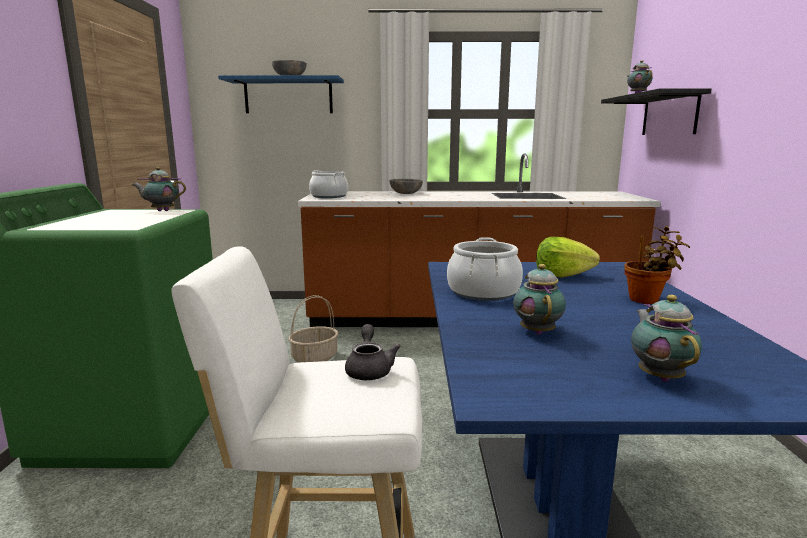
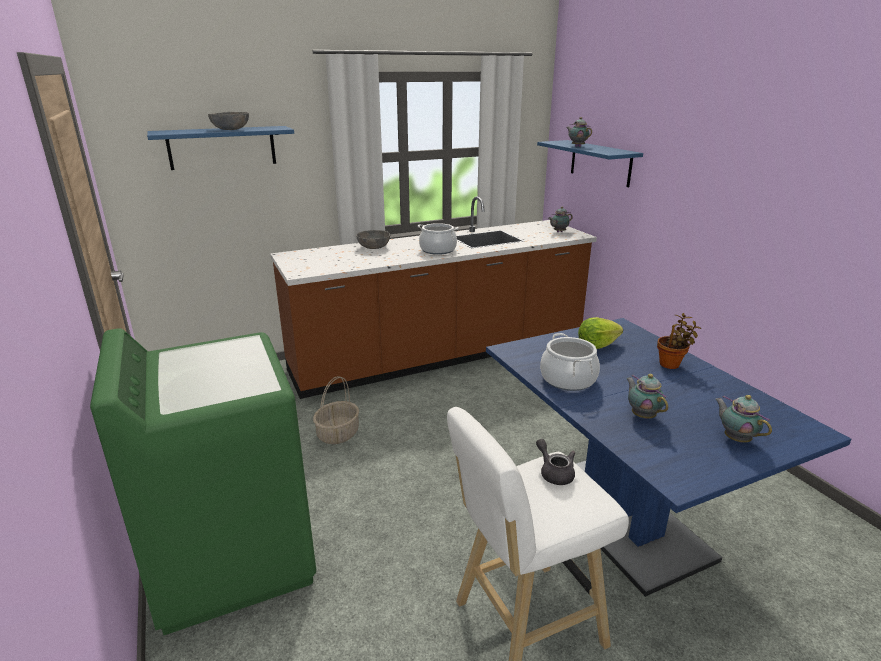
camera: 25 degrees left, 10 degrees up
teapot [132,167,186,211] -> teapot moved to [548,207,573,232]
cooking pot [309,170,348,198] -> cooking pot moved to [418,223,459,255]
black shelf [601,88,711,135] -> blue shelf [537,140,643,187]

